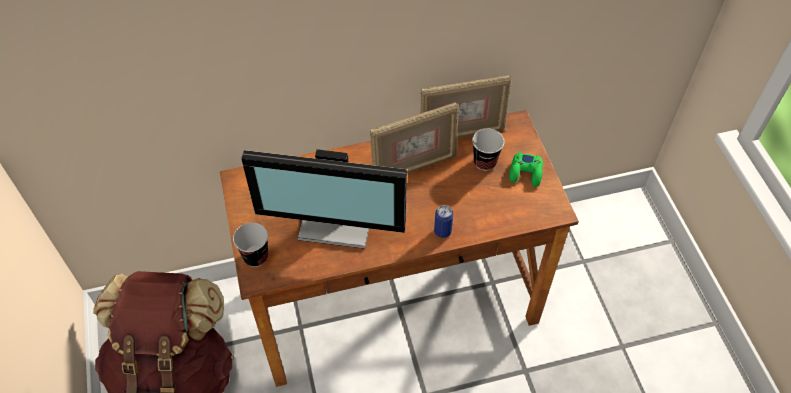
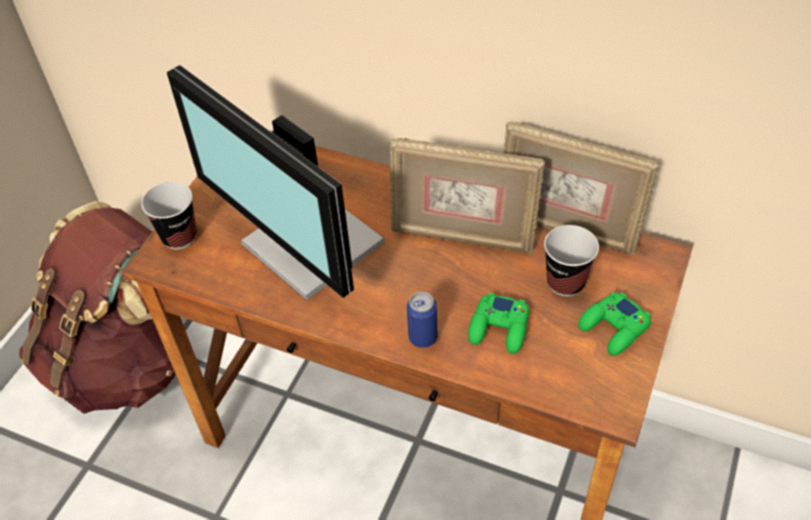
camera: 40 degrees right, 5 degrees down
none -> green game controller [468,293,529,354]

